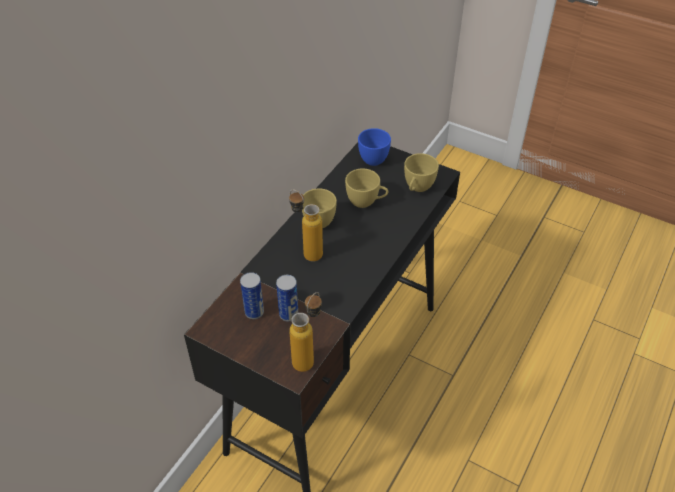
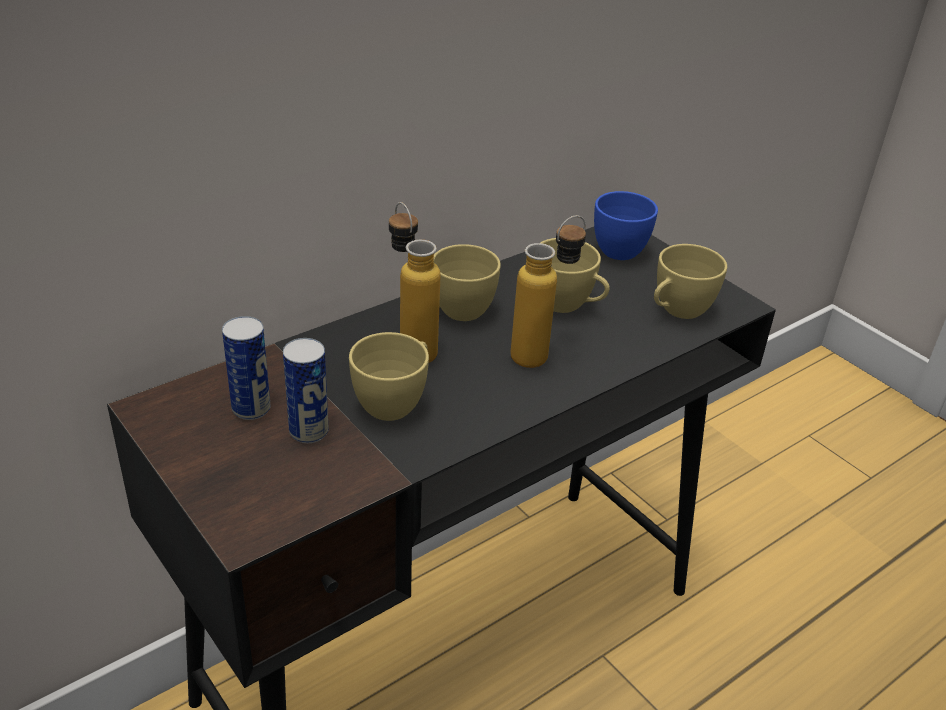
camera: 20 degrees right, 10 degrees down
bottle [289,292,322,372] -> bottle moved to [511,215,586,368]
none -> yellow cup [349,332,429,421]

